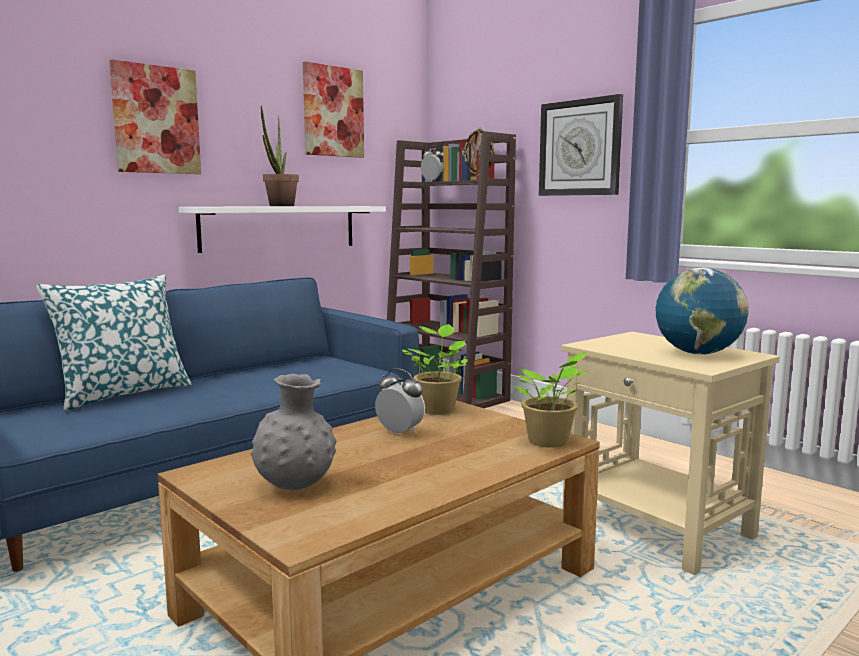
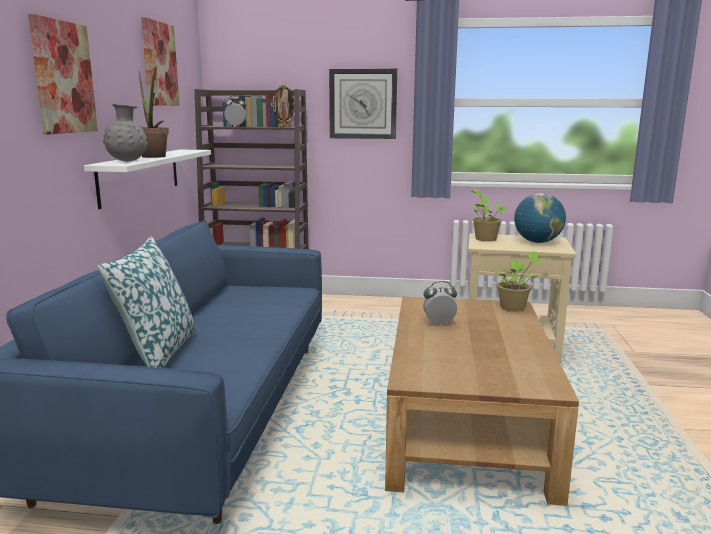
camera: 40 degrees left, 5 degrees up
grey vase [251,374,337,490] -> grey vase moved to [103,104,148,162]
potted plant [402,324,467,415] -> potted plant moved to [470,188,507,241]

